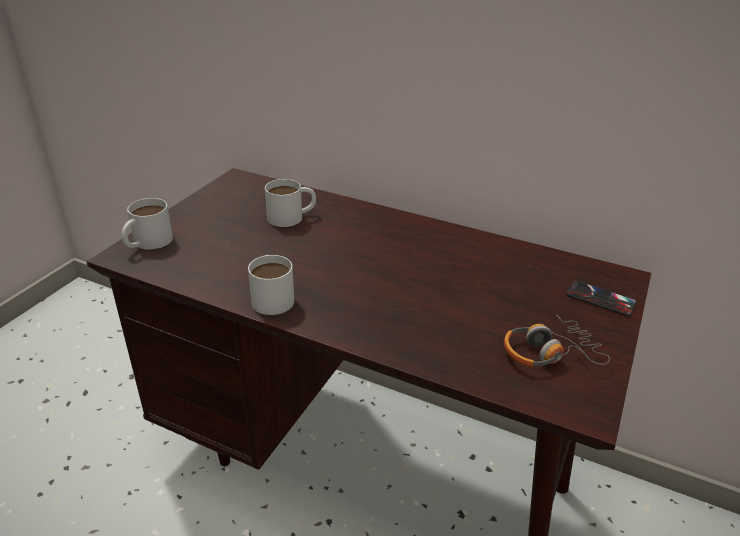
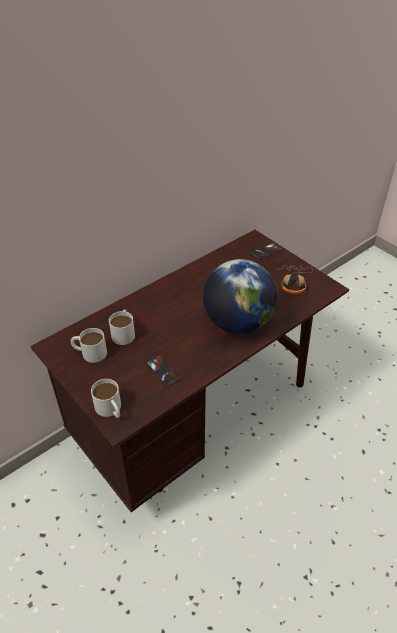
camera: 65 degrees left, 10 degrees up
white mug [248,255,294,315] -> white mug moved to [71,328,107,363]
none -> phone [146,355,181,387]
none -> globe [203,259,277,333]

